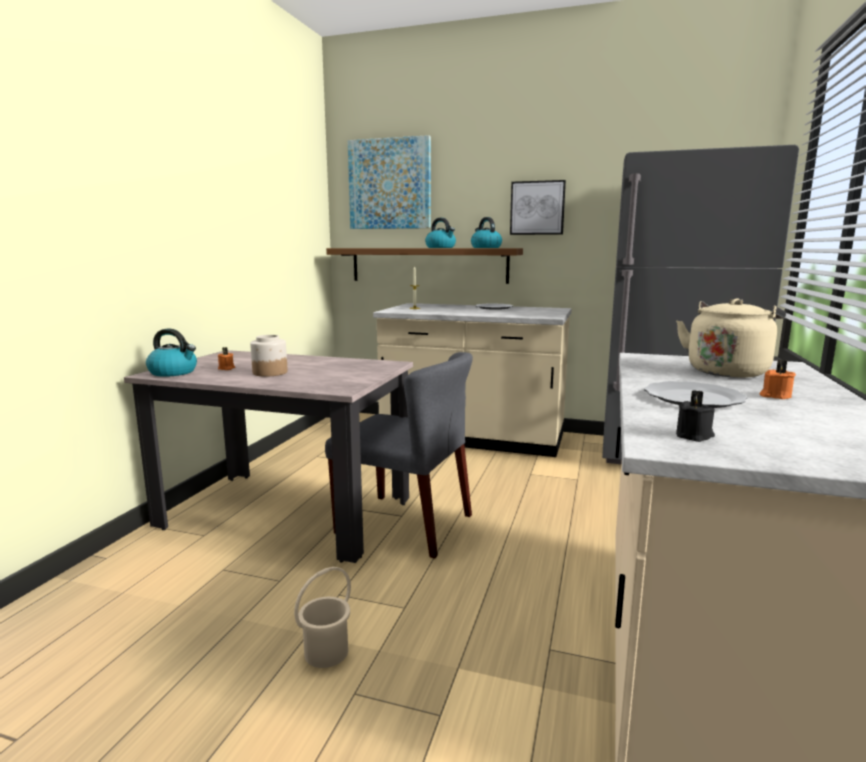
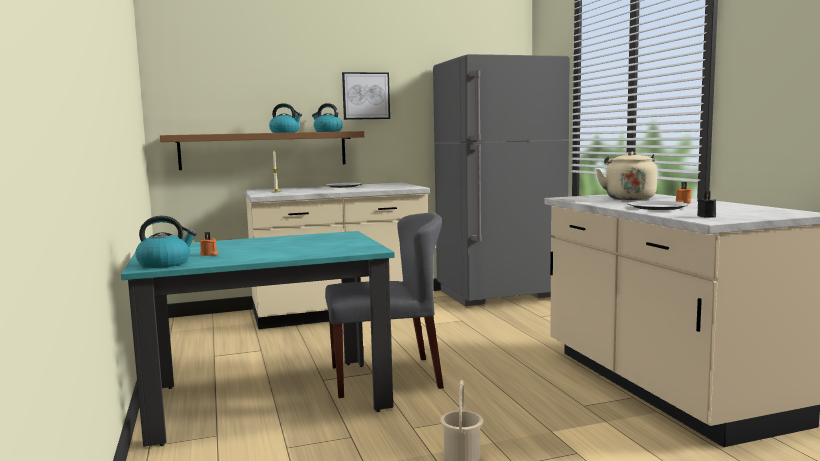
camera: 35 degrees left, 5 degrees down
beige dining table [124,350,413,563] -> turquoise dining table [121,231,395,447]
jar [250,335,288,377] -> none
picture [348,135,431,229] -> none

